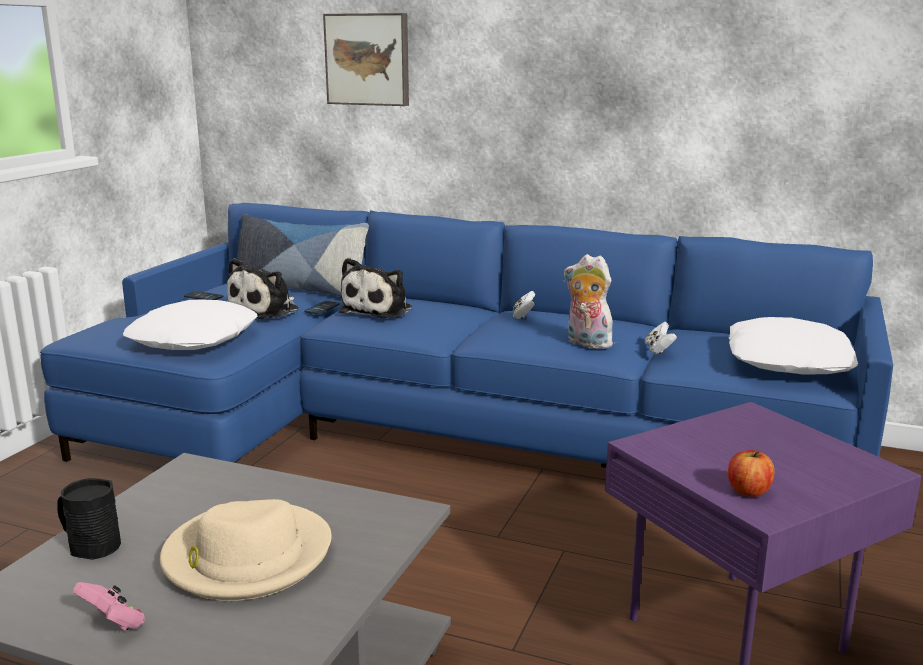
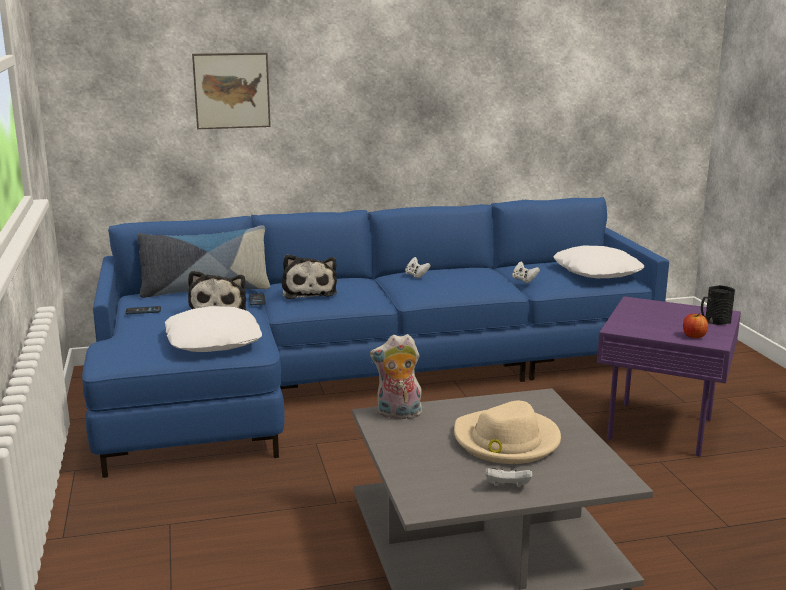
camera: 35 degrees left, 0 degrees up
black mug [57,478,121,560] -> black mug moved to [701,285,735,325]
pink game controller [73,582,145,631] -> white game controller [485,468,533,488]
plush toy [564,254,613,349] -> plush toy moved to [370,334,422,419]

